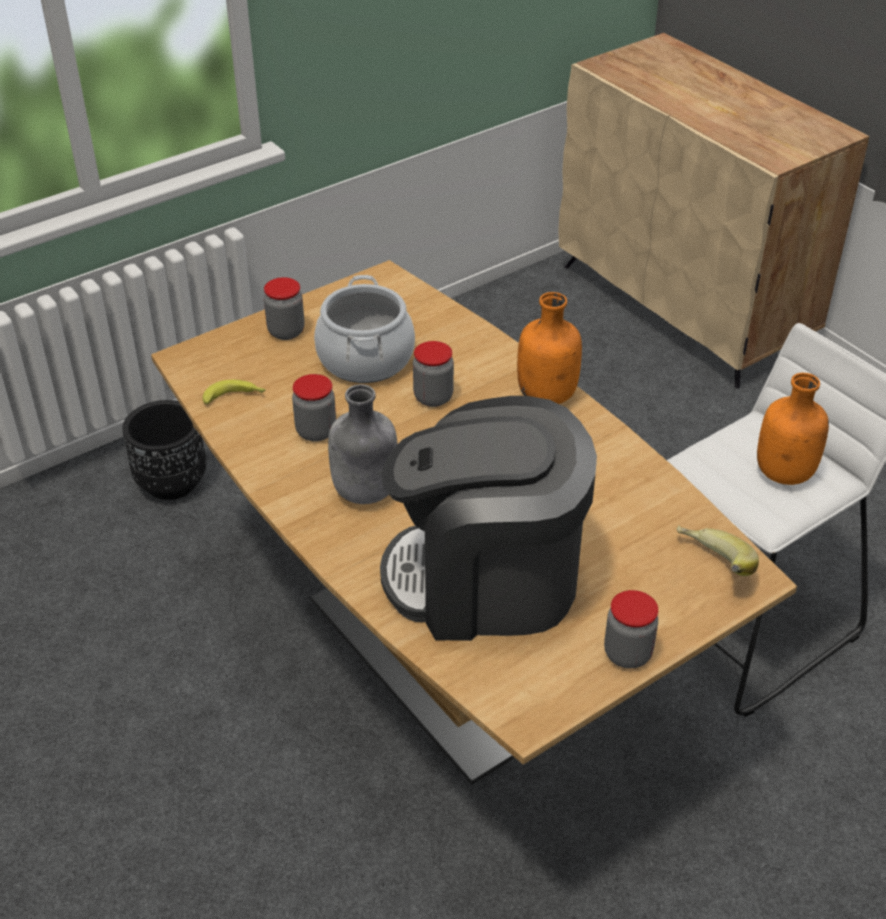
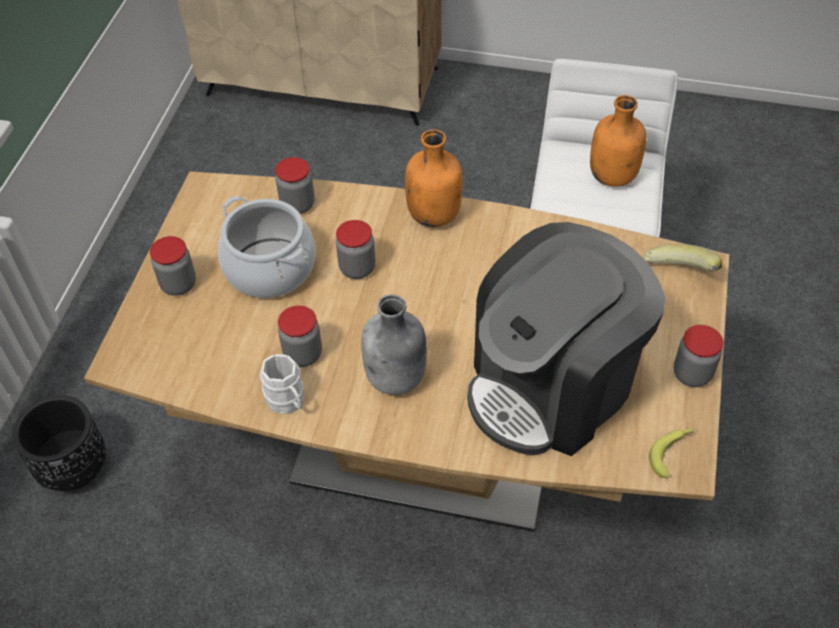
camera: 40 degrees left, 10 degrees up
banana [203,380,266,404] -> banana moved to [649,428,695,478]
none -> white mug [260,354,304,414]
none -> jar [275,157,315,214]

